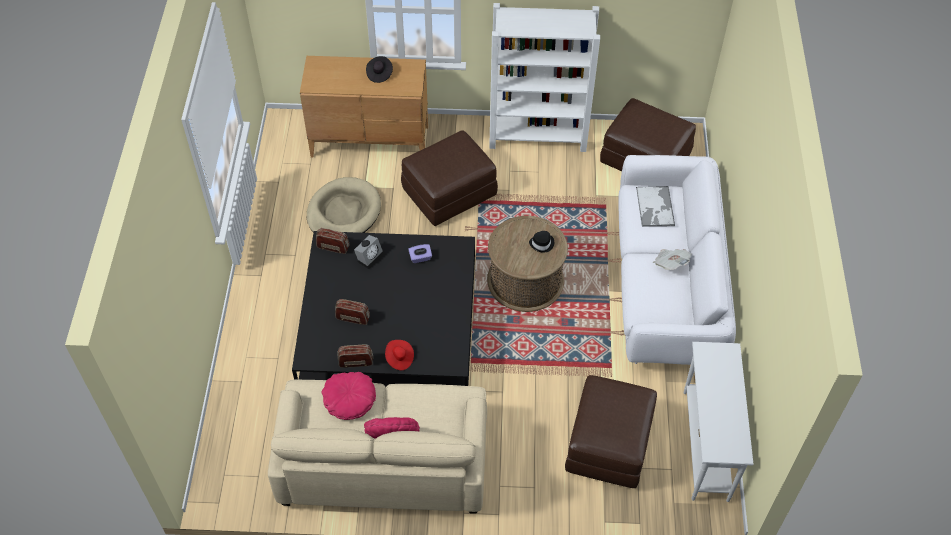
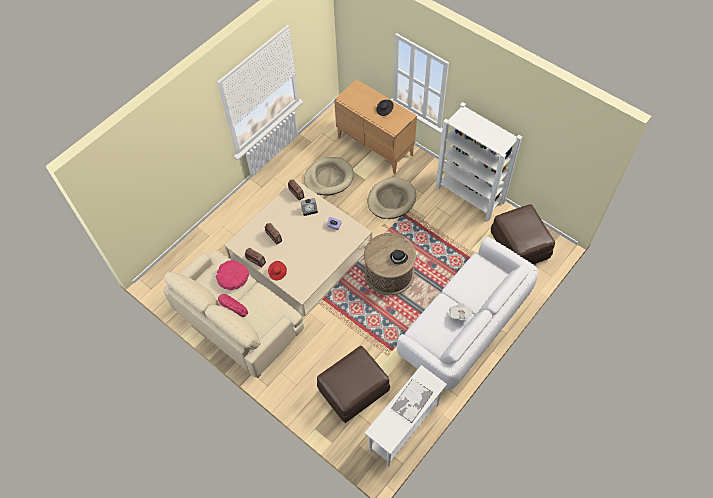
camera: 40 degrees right, 5 degrees up
black coffee table [292,231,475,387] -> beige coffee table [224,179,372,317]
brown ottoman [401,130,498,226] -> beige dog bed [368,177,416,219]
tray [636,186,675,227] -> tray moved to [391,379,433,423]

